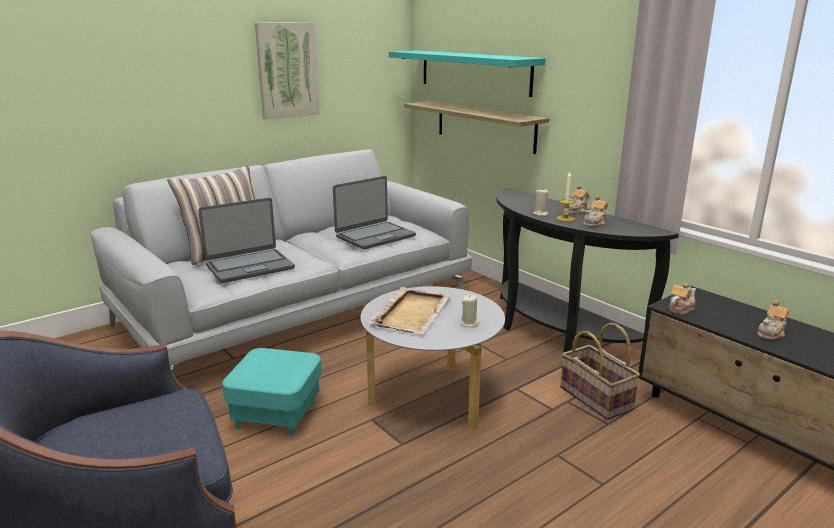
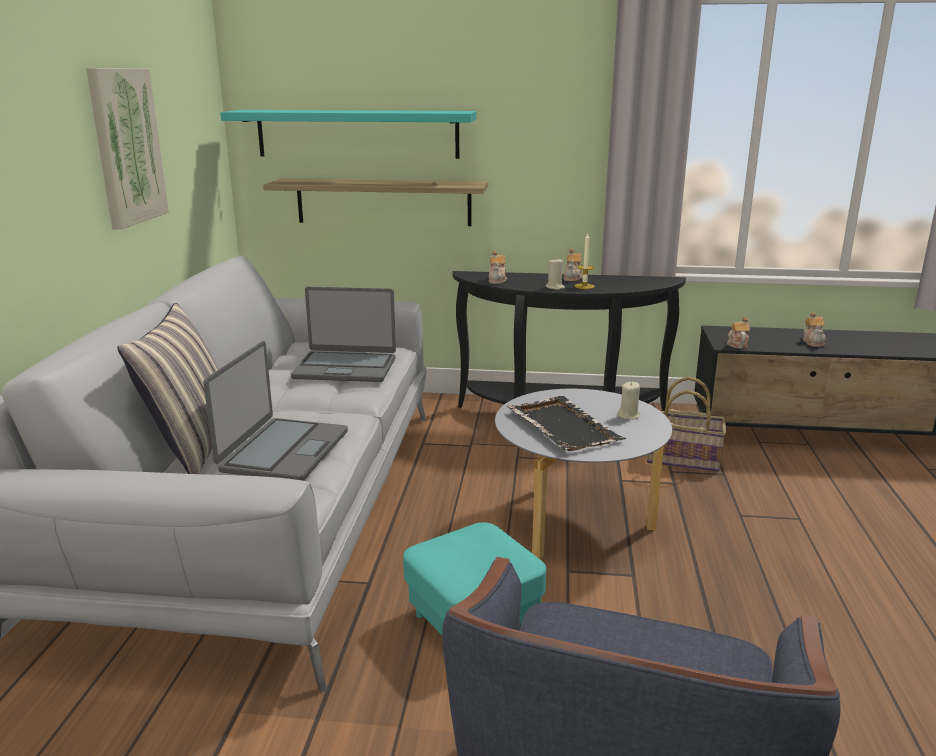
camera: 45 degrees left, 0 degrees up
laptop [333,176,416,250] -> laptop turned 90 degrees clockwise [291,287,396,382]
beige tray [368,287,451,334] -> black tray [507,396,626,451]
teapot [583,195,608,227] -> teapot moved to [489,251,507,284]

